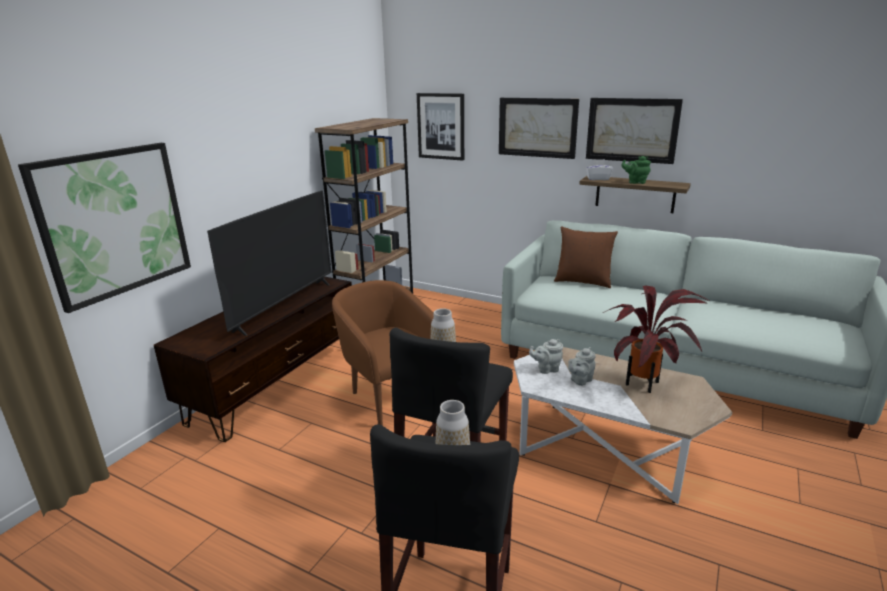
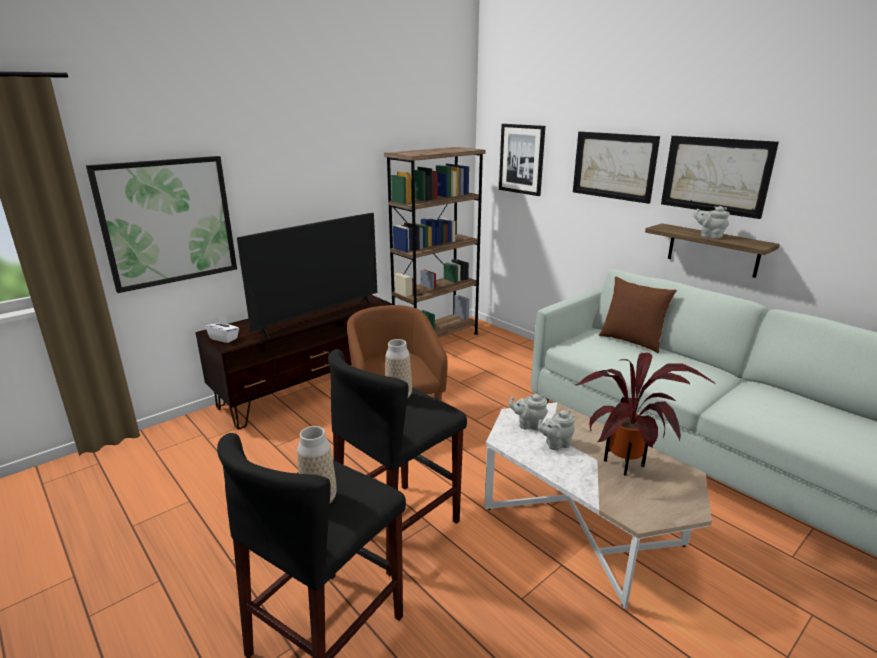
camera: 20 degrees right, 0 degrees up
white tissue box [586,159,613,180] -> white tissue box moved to [205,317,239,343]
green teapot [621,156,651,184] -> grey teapot [694,206,730,239]

